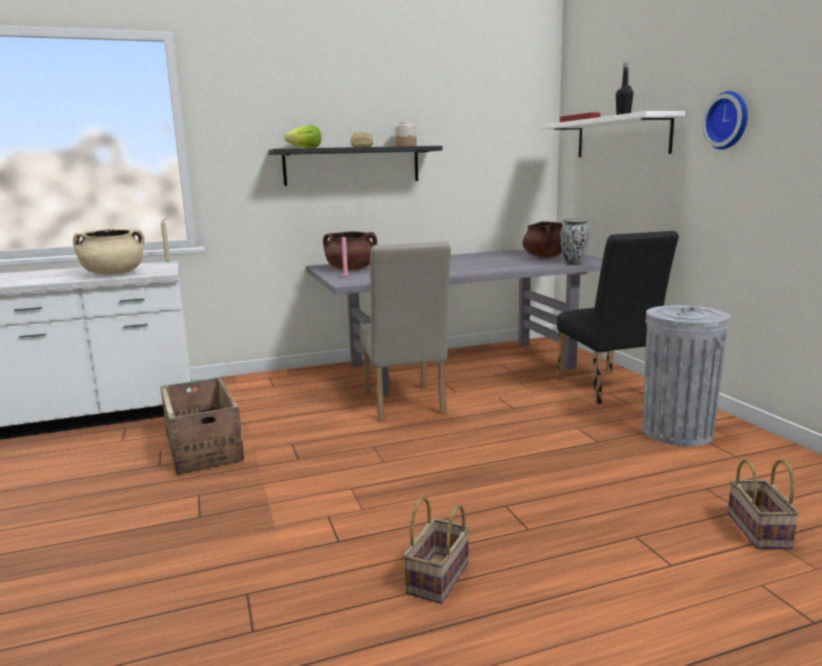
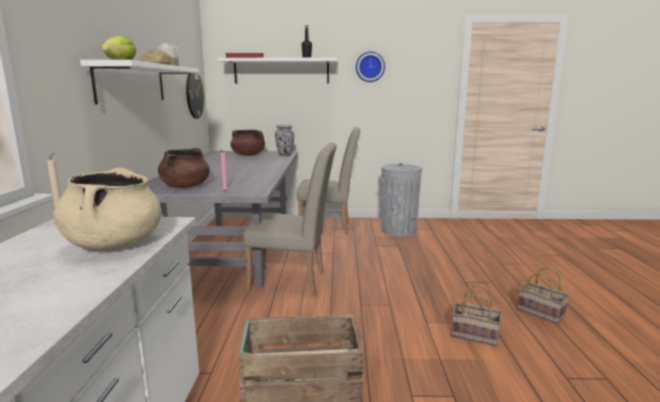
camera: 70 degrees left, 0 degrees up
black shelf [268,146,443,186] -> white shelf [80,60,199,105]
black chair [557,231,679,404] -> beige chair [297,127,360,235]
basket [728,459,800,549] -> basket moved to [451,284,502,346]
none -> wall clock [186,73,205,119]

